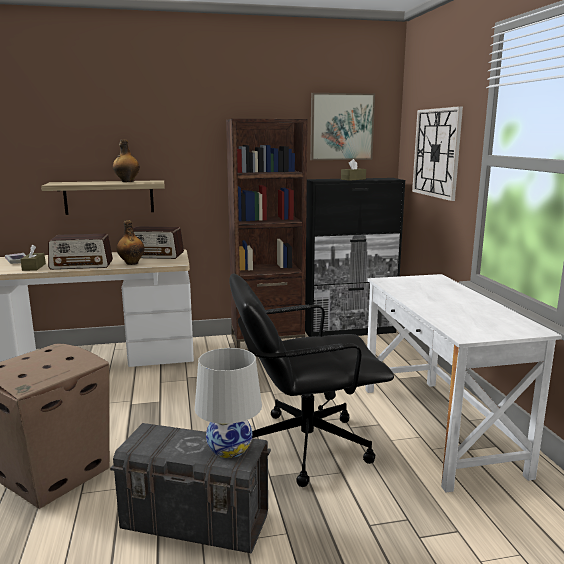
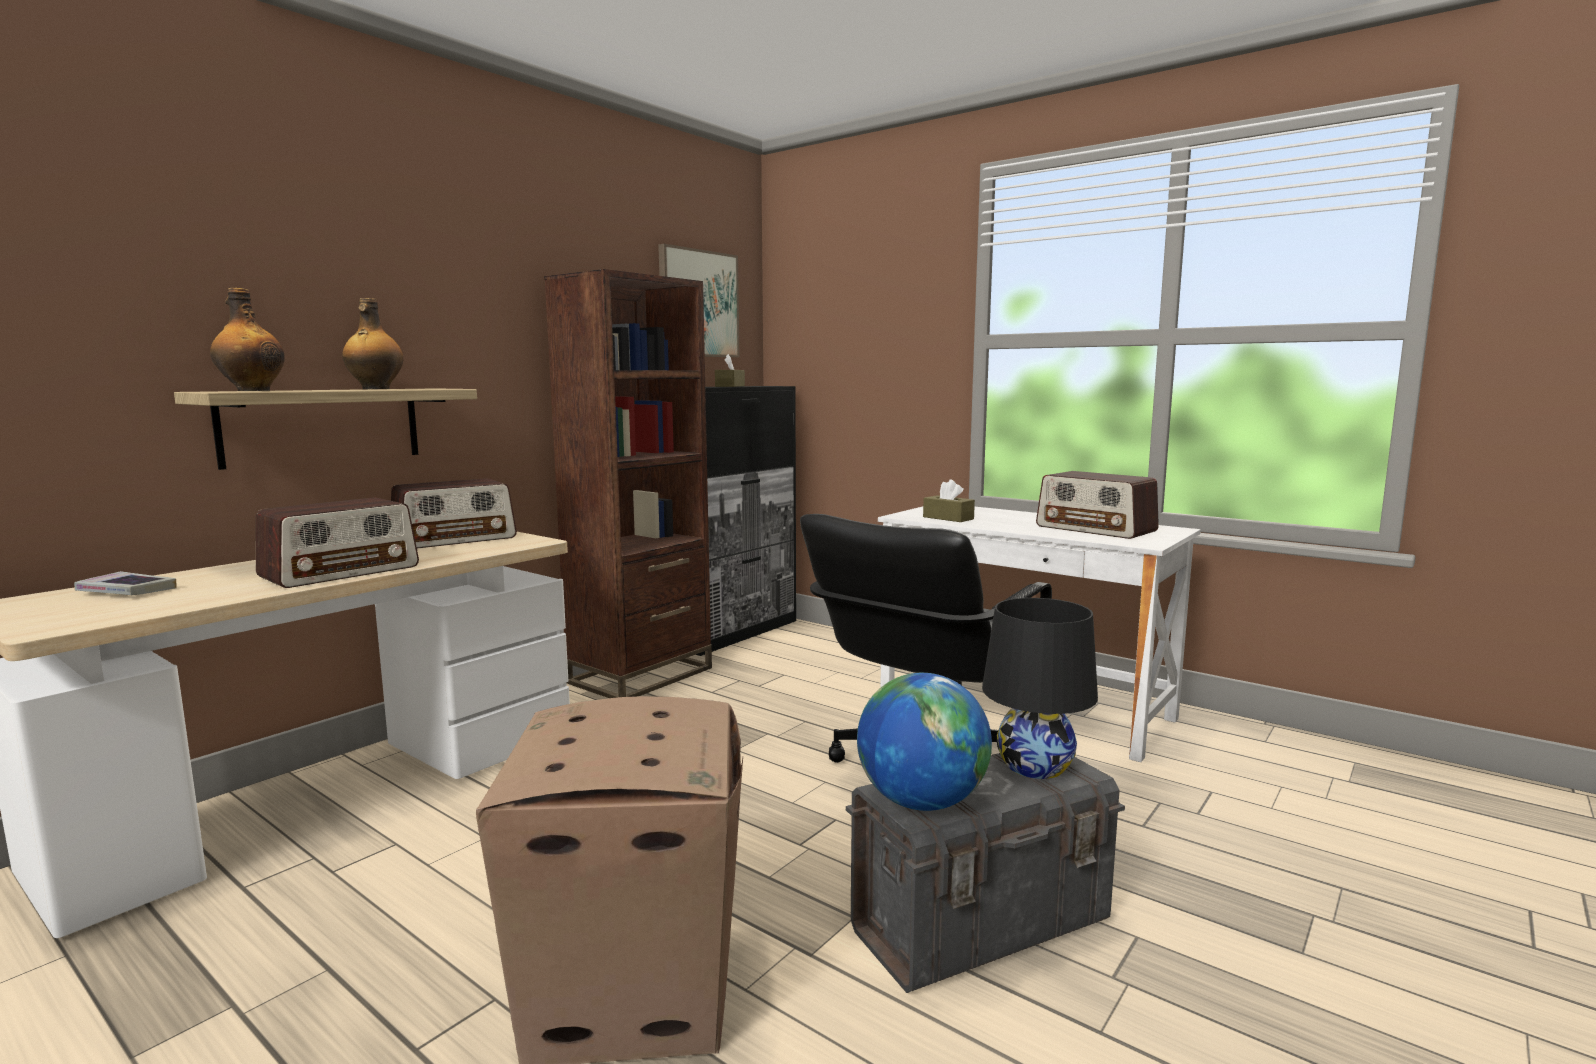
camera: 40 degrees left, 5 degrees down
brown tissue box [20,245,46,271] -> brown tissue box moved to [923,479,975,522]
bottle [117,220,144,265] -> bottle moved to [210,288,285,391]
white table lamp [195,348,262,458] -> black table lamp [982,598,1098,779]
wall clock [412,106,463,201] -> none
none -> globe [857,673,992,811]
none -> radio [1036,471,1159,539]

